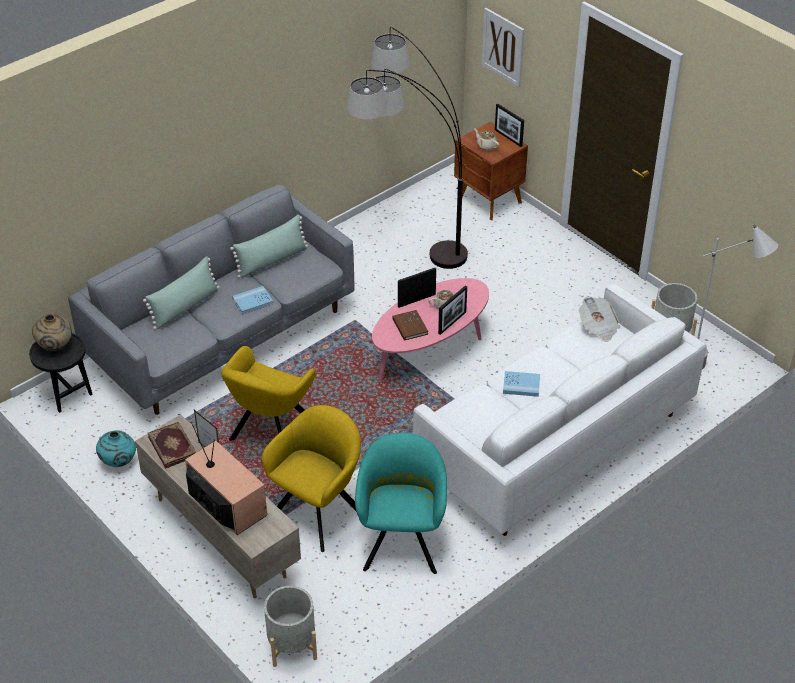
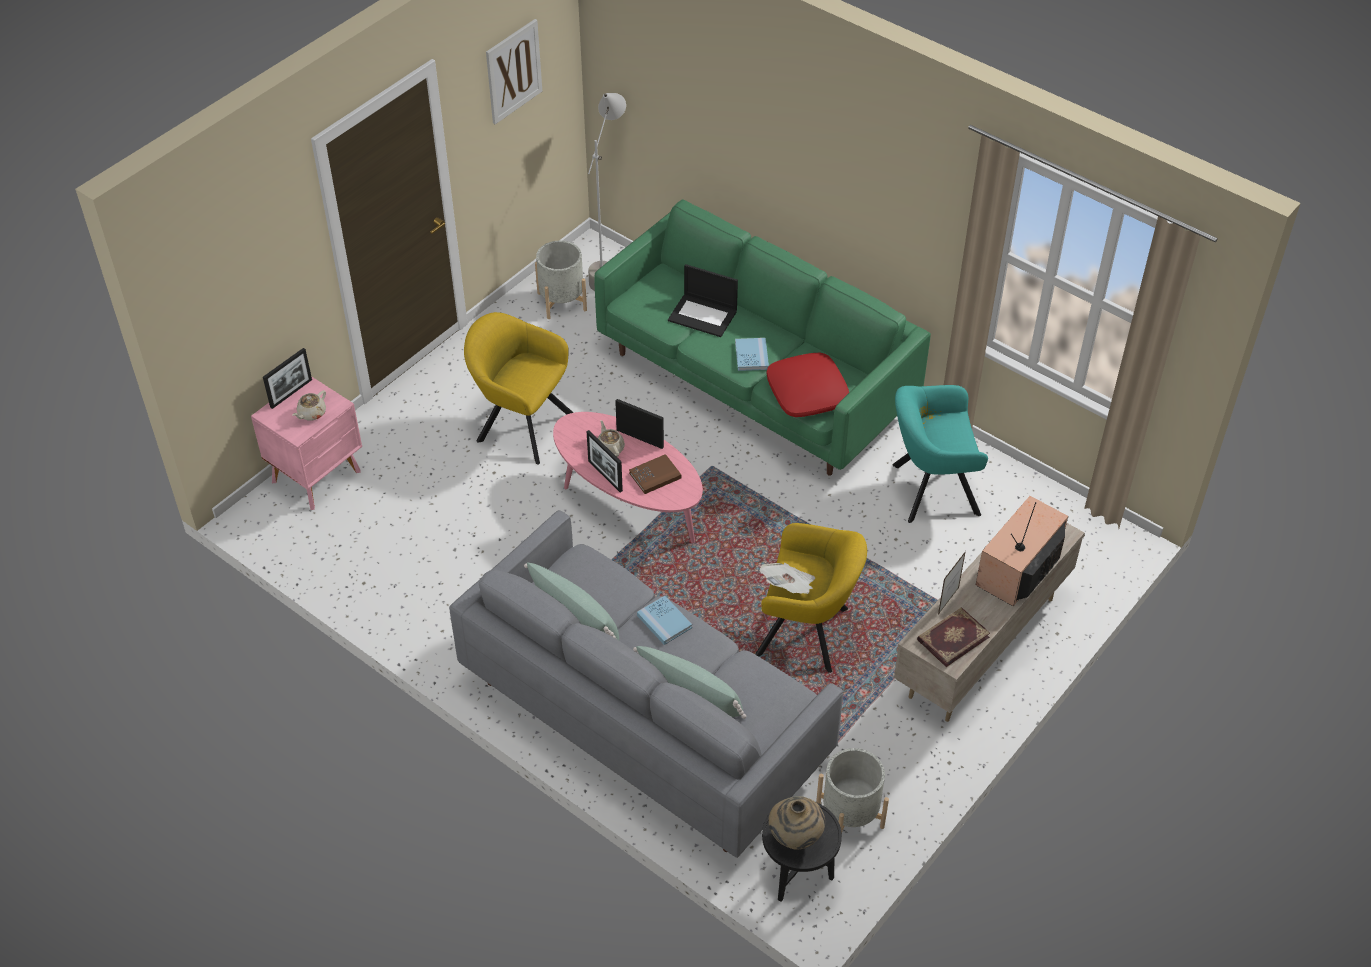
camera: 100 degrees left, 5 degrees up
turquoise vase [96,430,136,467] -> none
yellow armchair [262,405,361,552] -> yellow armchair moved to [464,312,574,465]
grey planter [264,586,317,667] -> grey planter moved to [816,748,889,832]
floor lamp [347,27,468,269] -> none
white sofa [413,283,707,536] -> green sofa [595,200,931,476]
brown nightstand [454,122,528,220] -> pink nightstand [251,376,362,510]
picture [482,8,524,87] -> picture moved to [486,19,542,124]
newspaper [579,296,620,342] -> newspaper moved to [760,563,815,594]
none -> laptop [668,264,738,337]
none -> red pillow [766,352,849,417]

